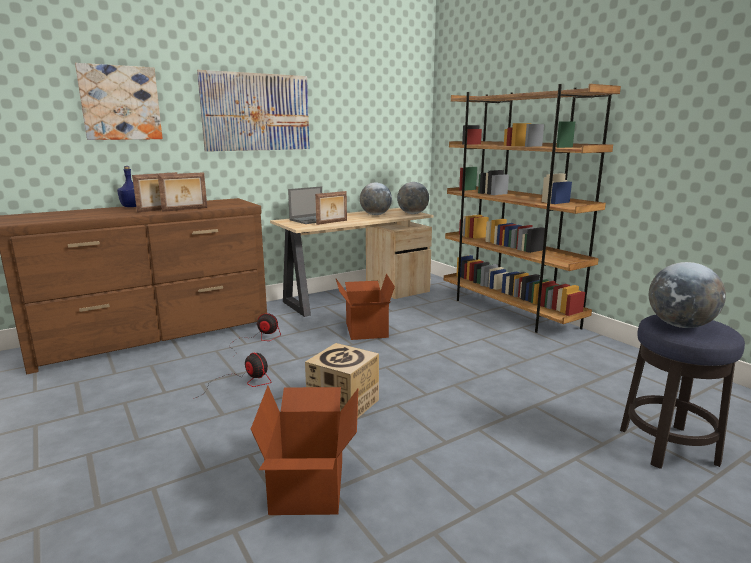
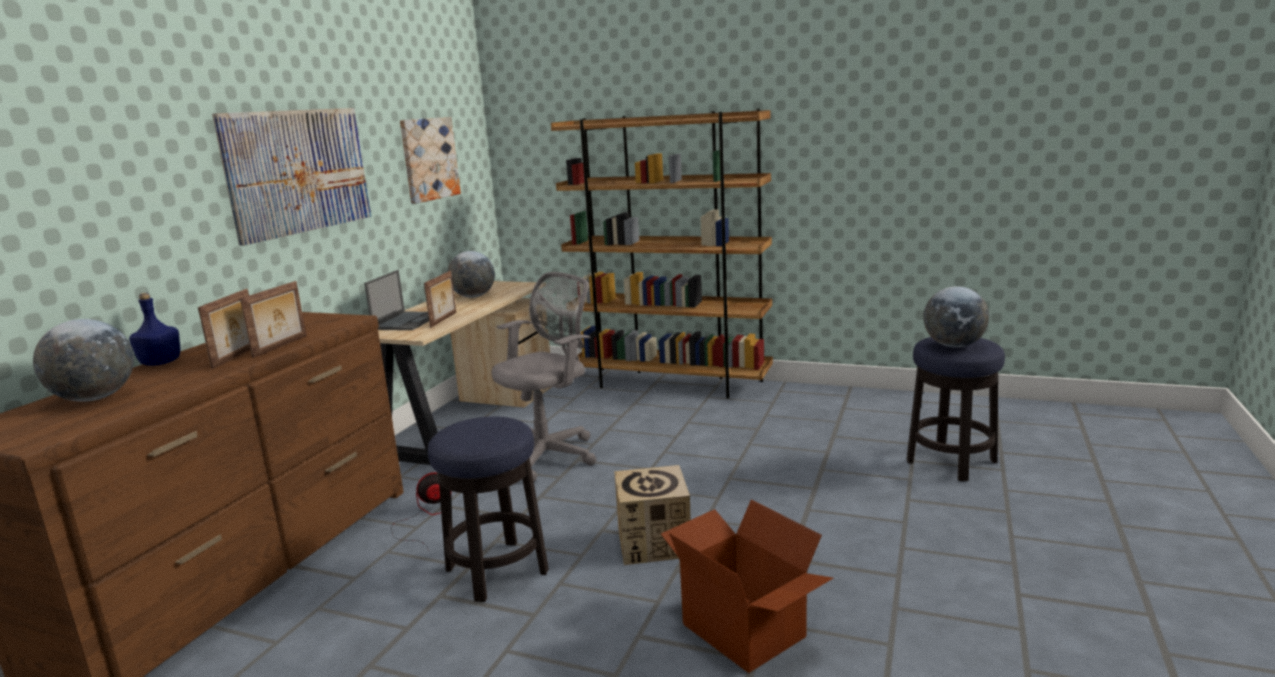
camera: 35 degrees left, 0 degrees up
picture [75,63,163,140] -> picture moved to [400,117,461,204]
fan [193,353,271,399] -> stool [428,416,549,602]
cardboard box [336,274,395,340] -> grey office chair [492,272,596,481]
globe [397,182,429,214] -> globe moved to [33,319,134,402]

